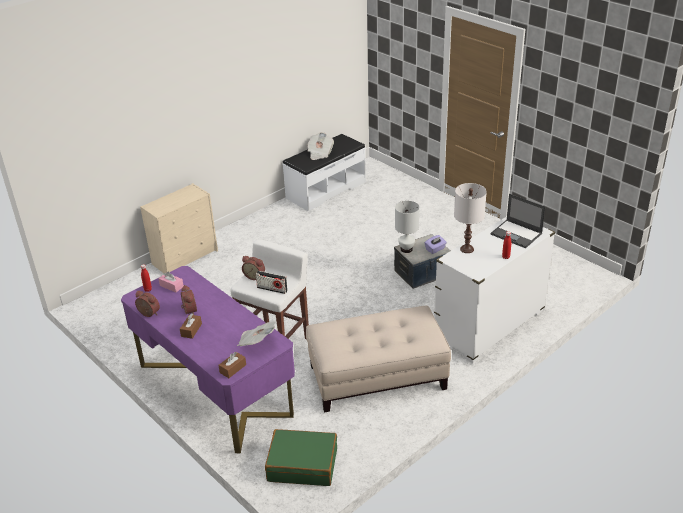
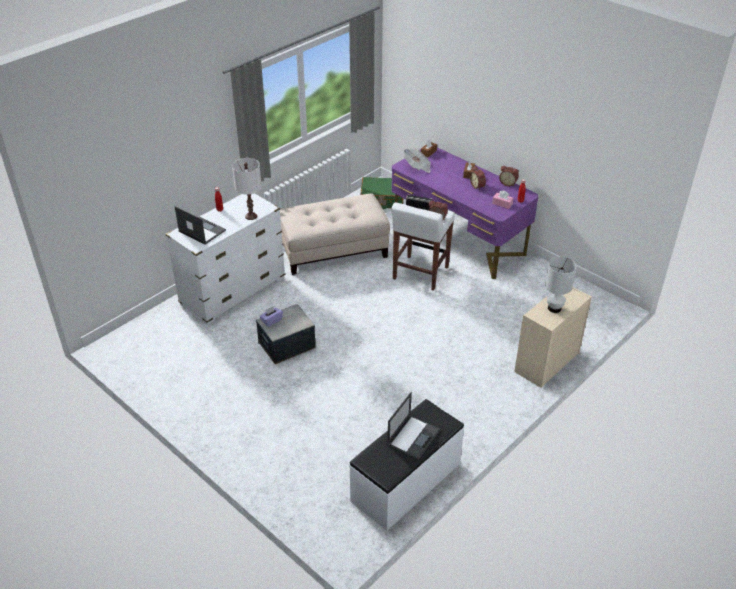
camera: 175 degrees right, 5 degrees up
newspaper [307,132,334,160] -> laptop [387,392,440,460]
white table lamp [395,201,419,253] -> white table lamp moved to [545,257,577,313]

